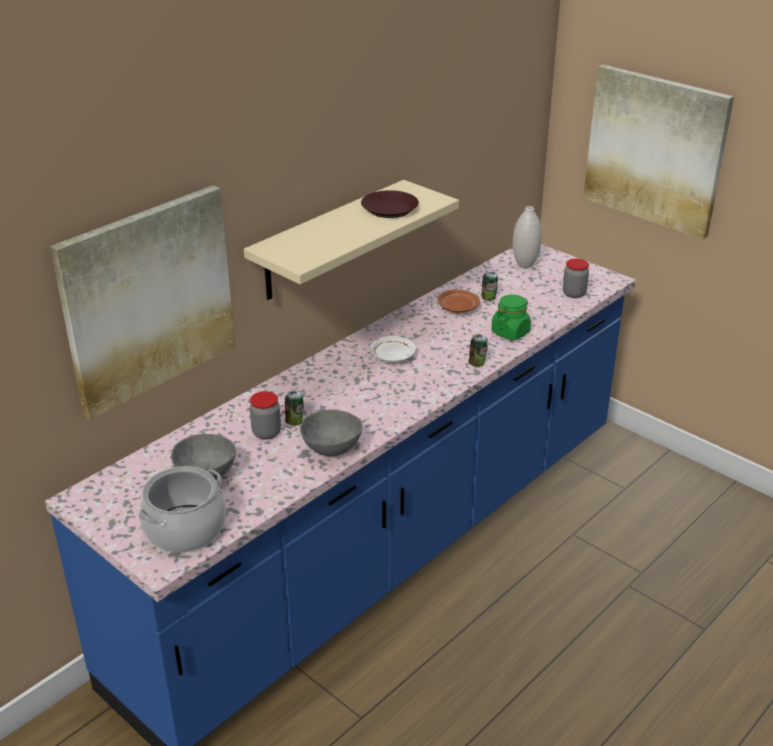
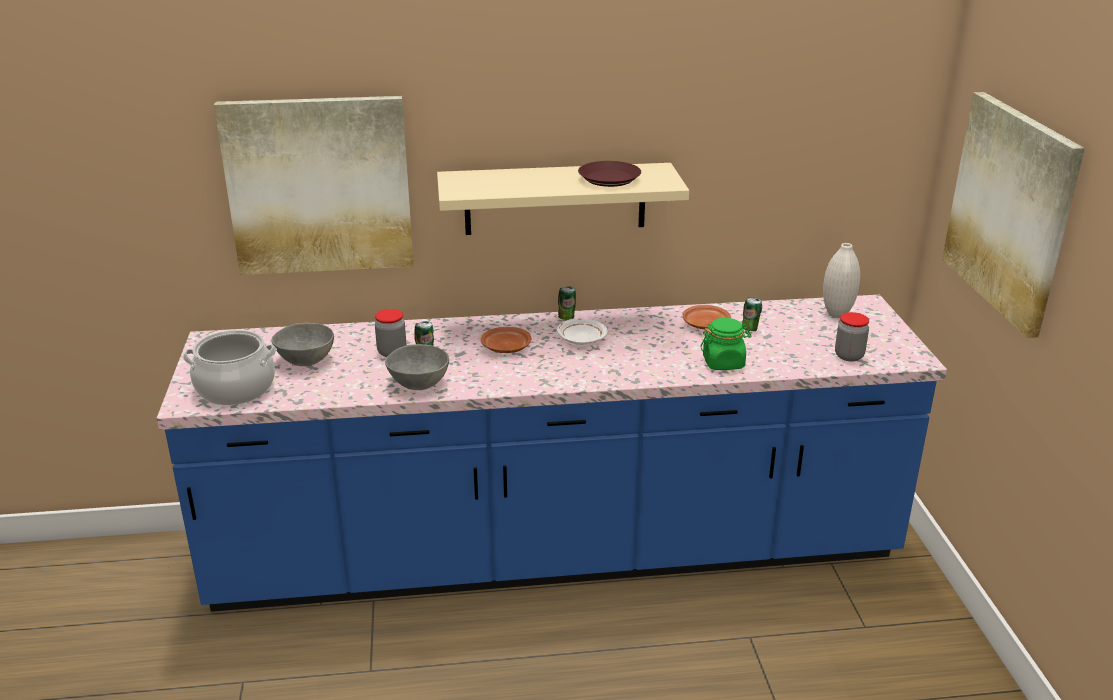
camera: 40 degrees right, 5 degrees down
can [469,334,488,367] -> can moved to [558,286,576,320]
none -> brown plate [481,327,531,353]

